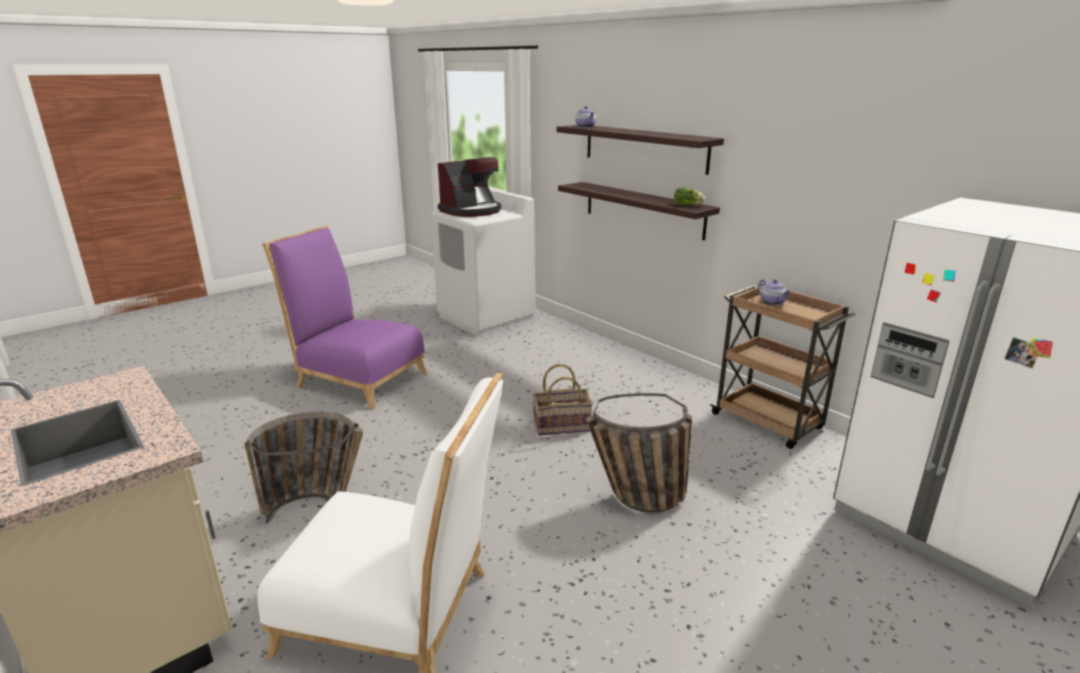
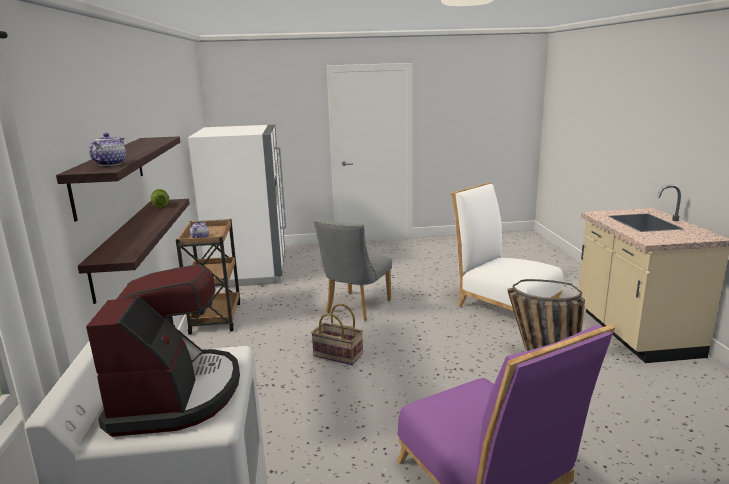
camera: 145 degrees left, 5 degrees down
coffee machine [438,157,501,217] -> coffee machine turned 90 degrees clockwise [86,264,240,437]
basket [585,393,692,513] -> grey chair [314,218,392,321]

